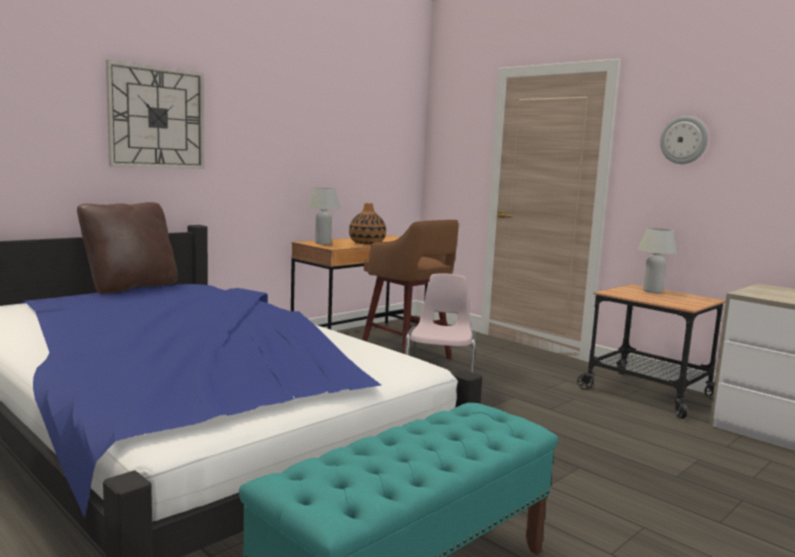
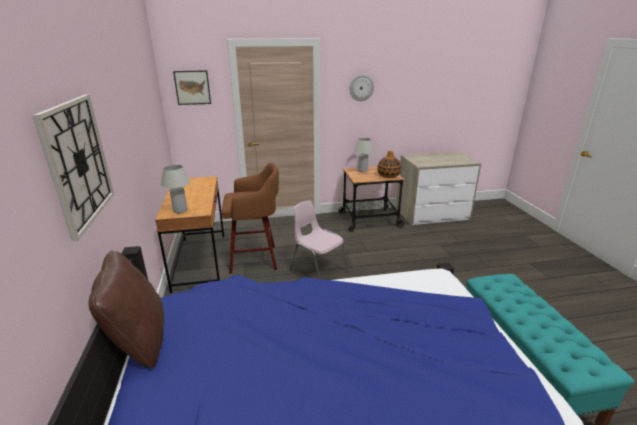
camera: 55 degrees left, 15 degrees up
vase [349,203,386,244] -> vase moved to [377,151,401,178]
none -> picture [173,70,211,105]

